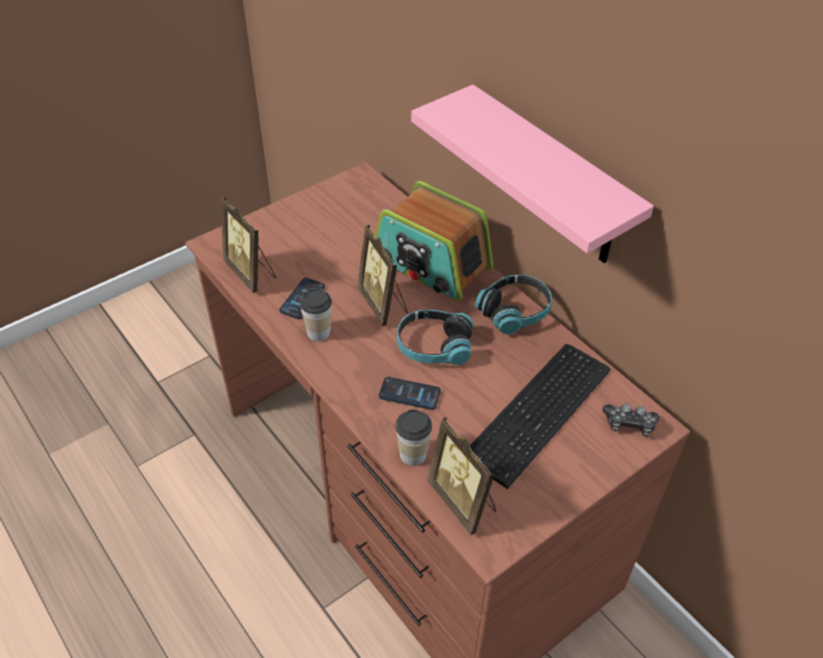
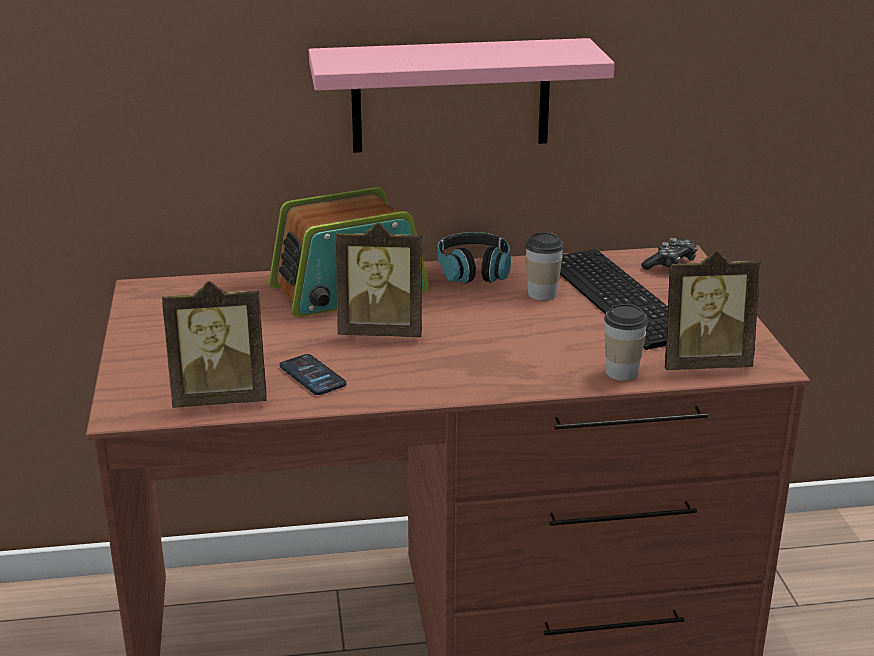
camera: 60 degrees left, 20 degrees down
cup [300,289,332,341] -> cup moved to [525,232,564,300]
phone [379,377,441,410] -> none
headphones [397,310,473,365] -> none

